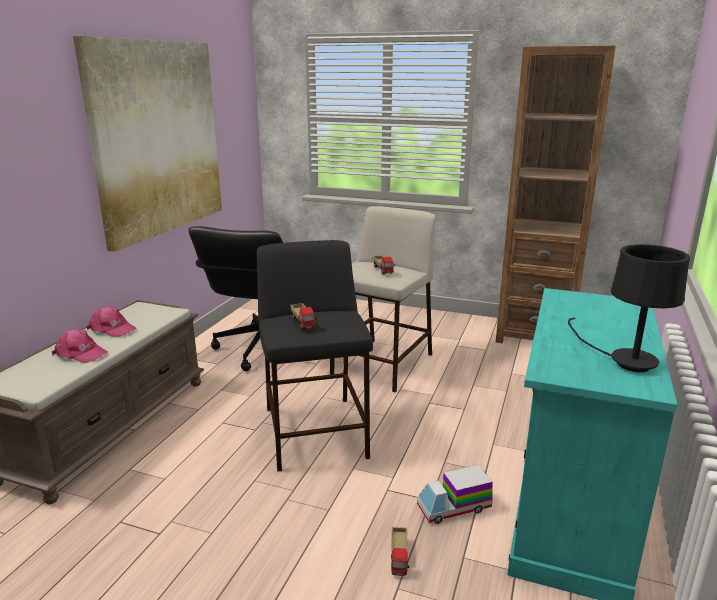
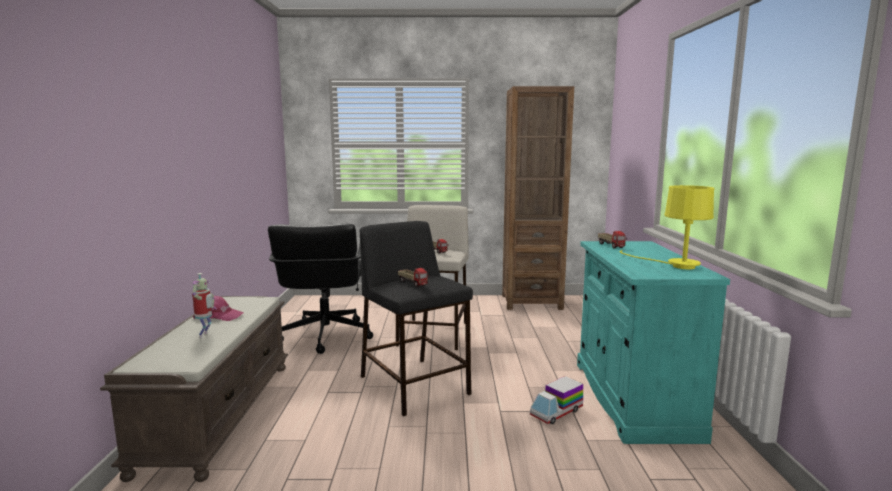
camera: 20 degrees left, 10 degrees down
pink cap [52,329,108,363] -> toy robot [192,273,217,338]
picture [73,36,222,252] -> none
toy truck [391,527,409,576] -> toy truck moved to [598,231,627,248]
black table lamp [568,244,690,372] -> yellow table lamp [620,185,714,269]

